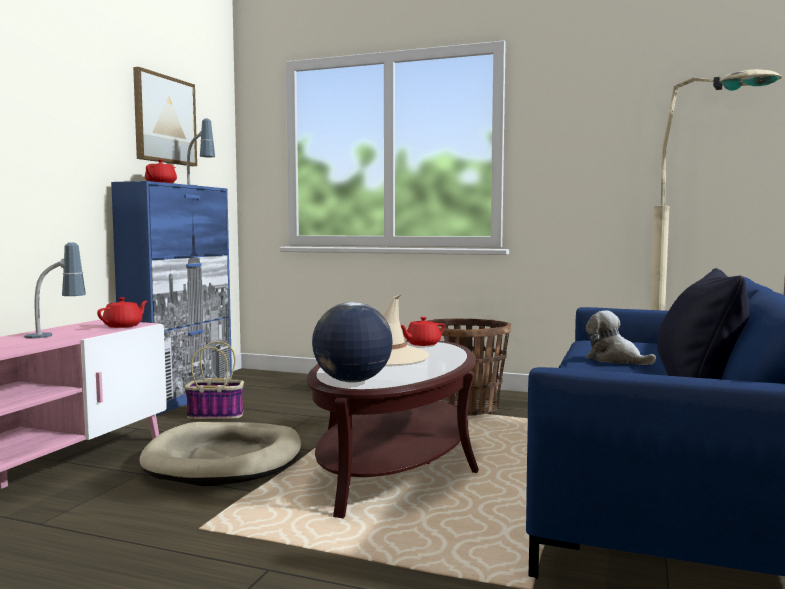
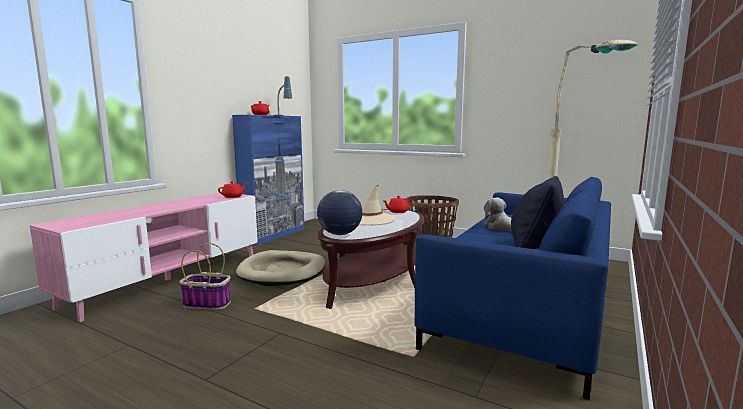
camera: 10 degrees right, 5 degrees up
table lamp [24,242,86,339] -> none
picture [133,67,197,166] -> none
basket [185,341,244,419] -> basket moved to [179,243,231,310]

